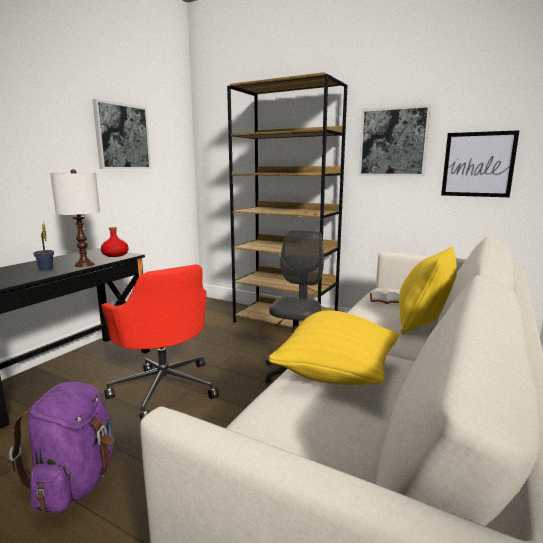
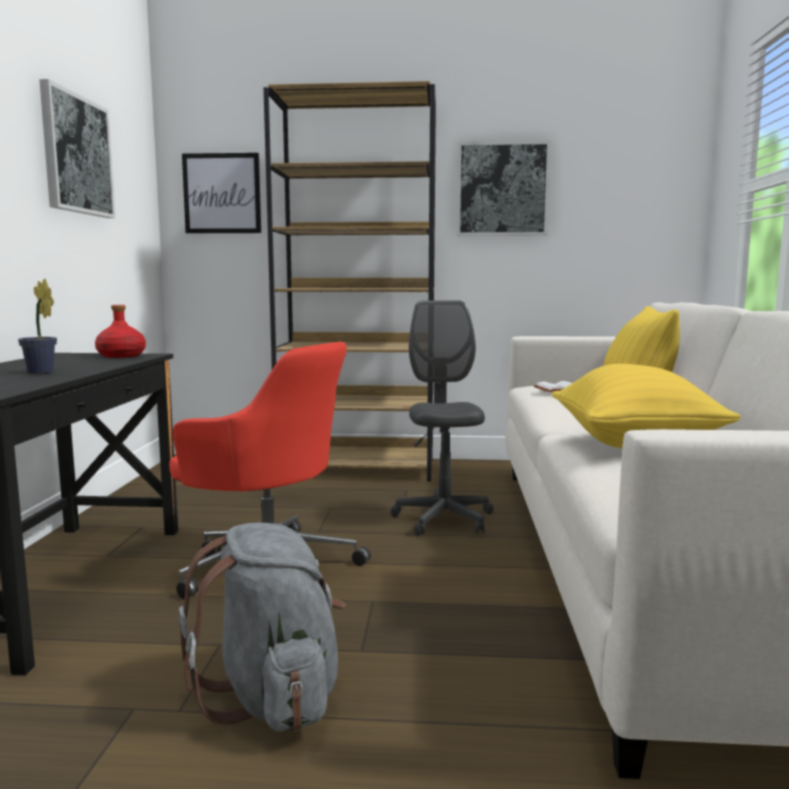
camera: 25 degrees left, 5 degrees down
purple backpack [9,382,115,514] -> grey backpack [179,523,345,731]
white table lamp [50,169,100,267] -> none
picture [441,130,519,197] -> picture moved to [182,153,261,233]

